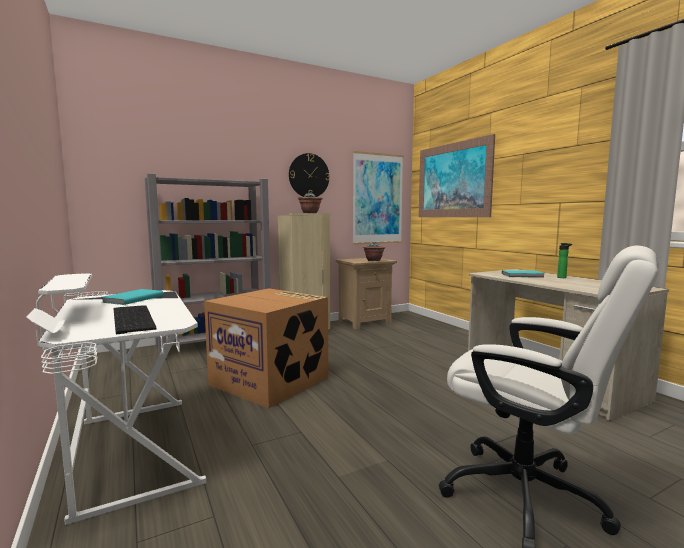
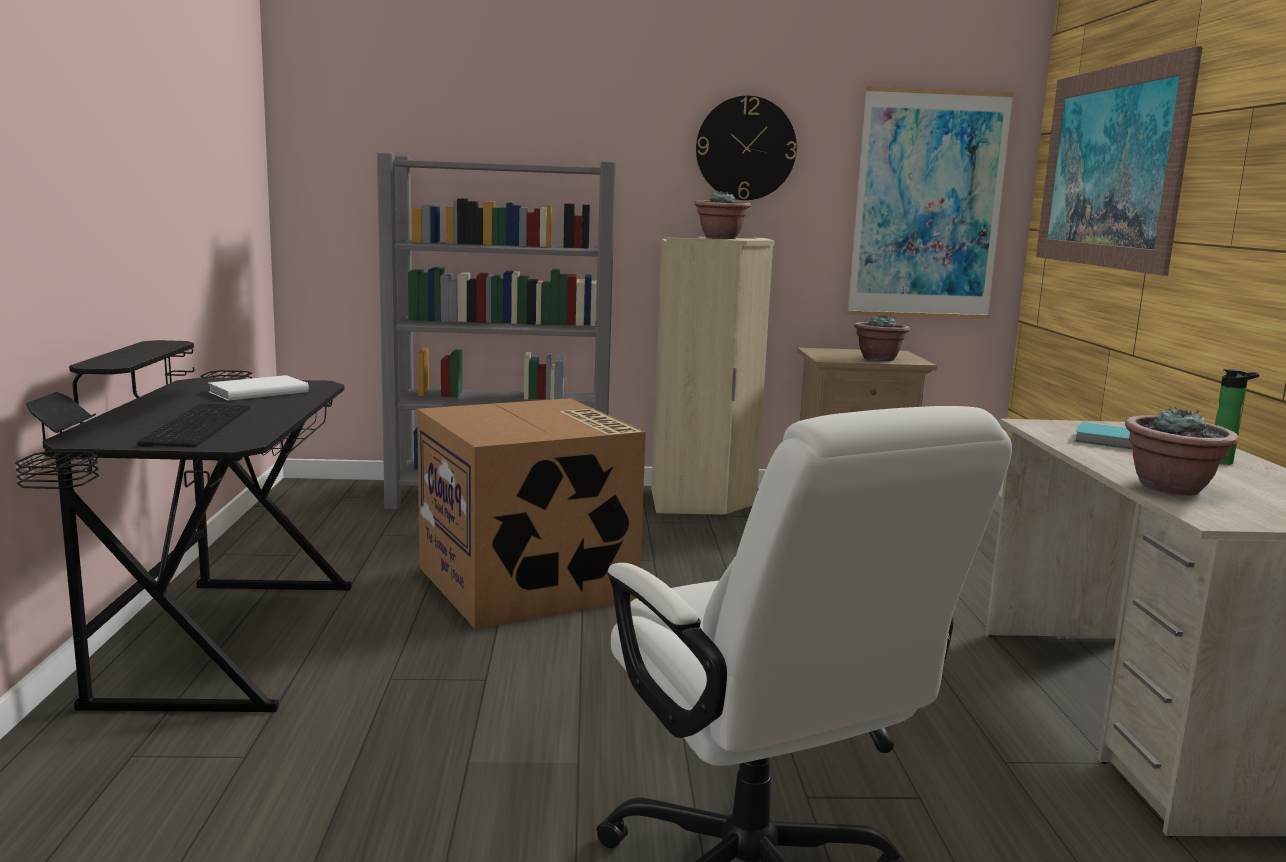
camera: 25 degrees right, 5 degrees up
white desk [26,273,206,525] -> black desk [15,340,352,712]
turquoise book [102,289,164,305] -> white book [209,375,309,401]
none -> potted plant [1125,407,1239,496]

